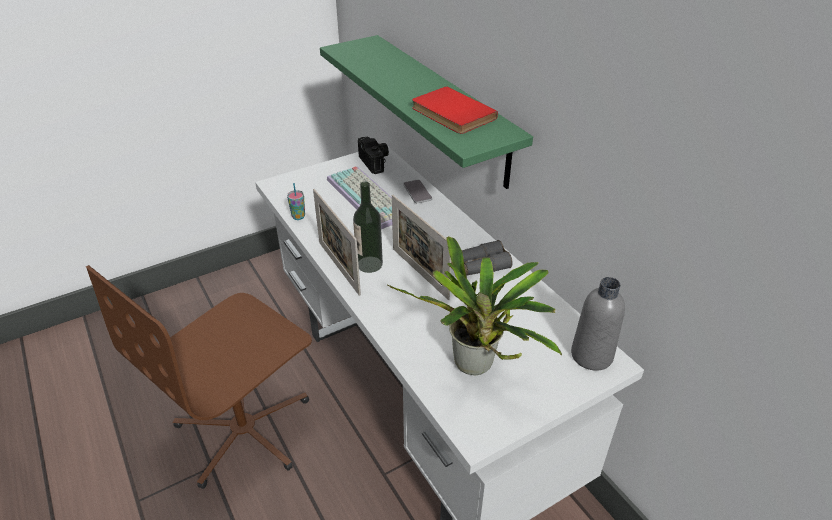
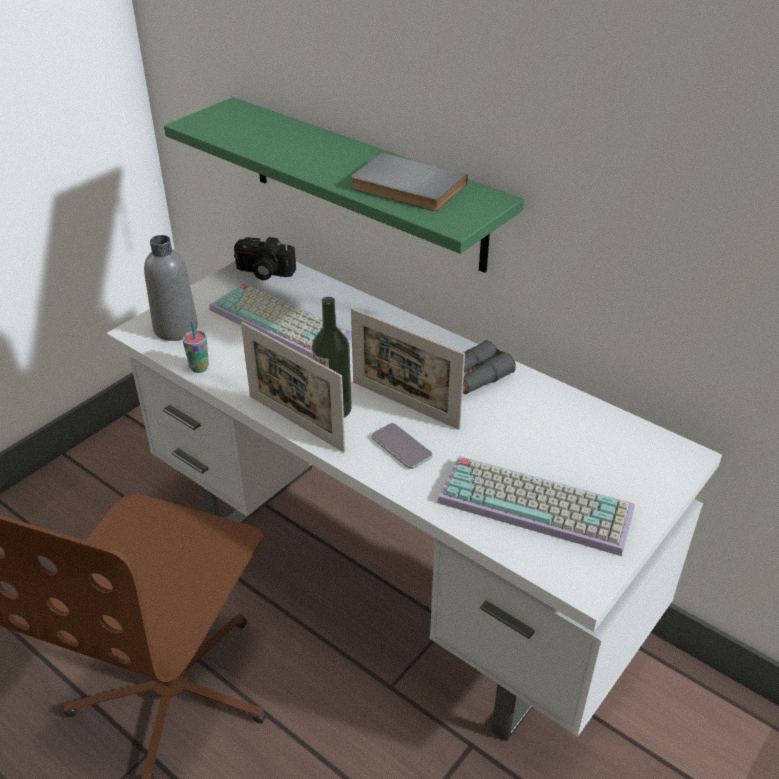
camera: 20 degrees left, 0 degrees up
camera [358,137,389,174] -> camera turned 150 degrees clockwise [234,237,296,280]
potted plant [387,236,562,375] -> keyboard [437,456,634,556]
phone [403,180,432,203] -> phone moved to [372,423,432,469]
red book [412,86,498,134] -> grey book [351,153,468,211]
grey bottle [571,277,625,371] -> grey bottle moved to [144,235,198,341]

